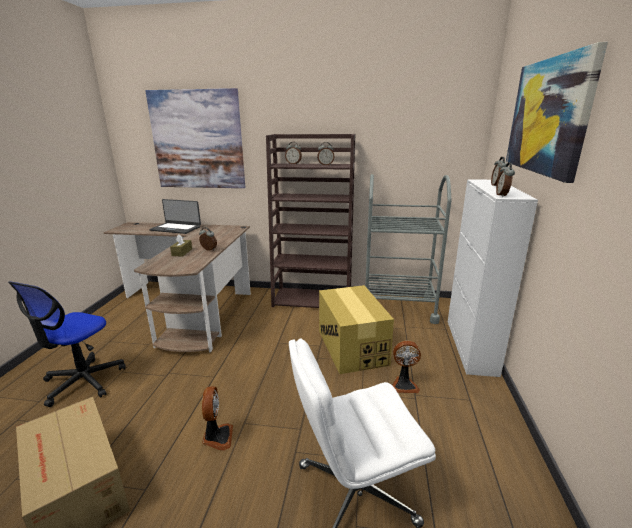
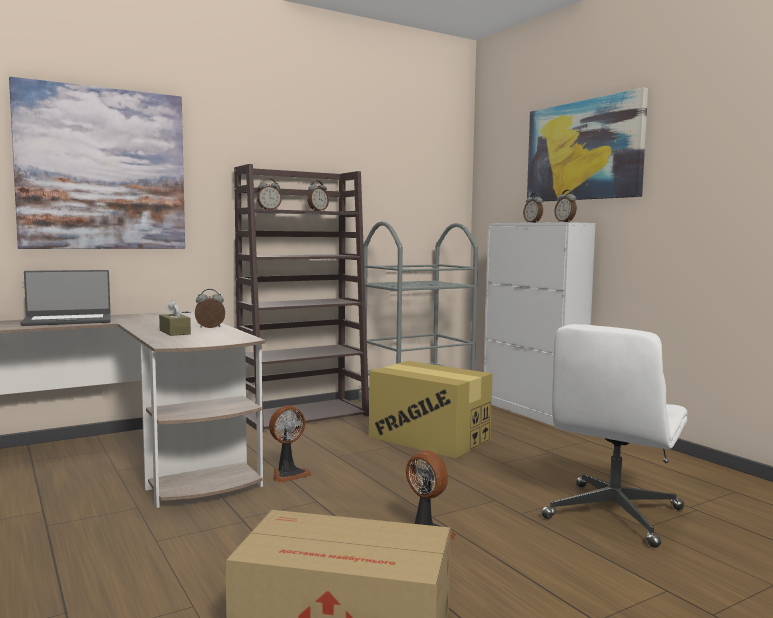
camera: 40 degrees left, 15 degrees down
office chair [8,281,126,407] -> none
fan [392,341,421,393] -> fan moved to [269,406,311,483]

